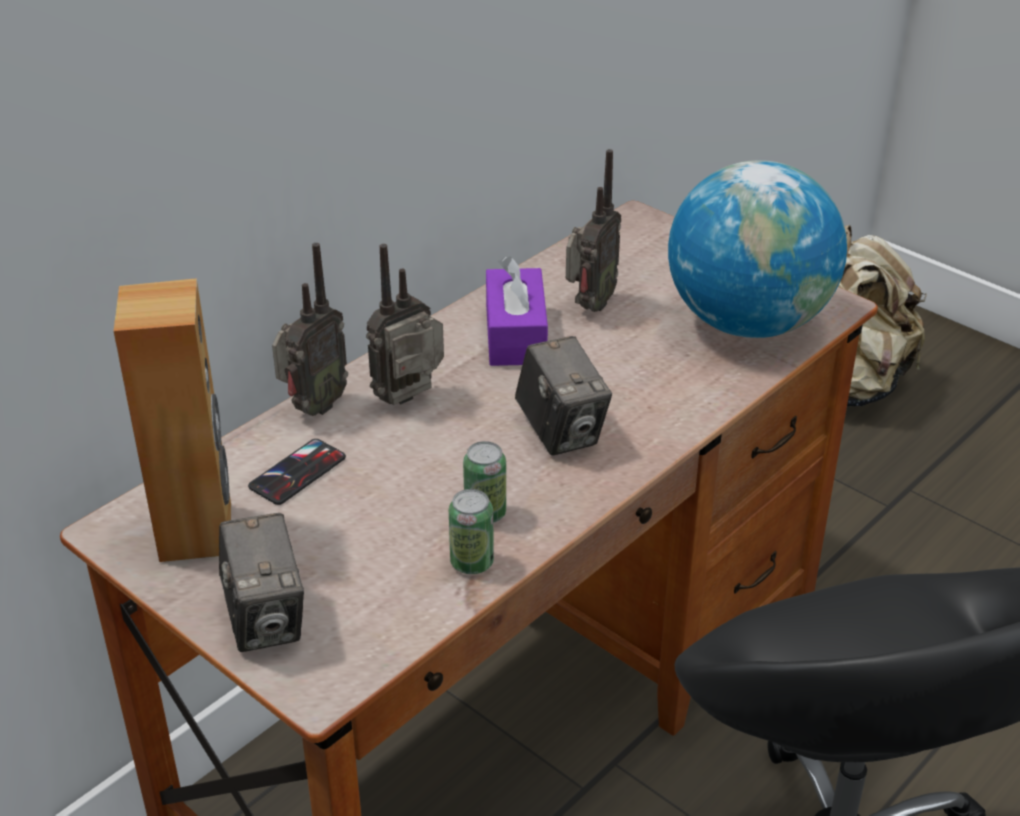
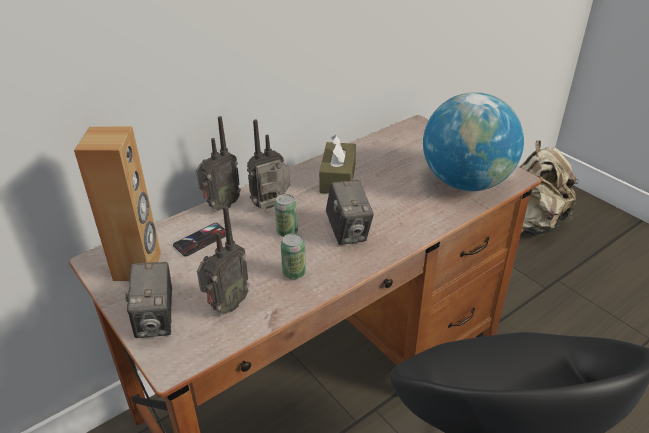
camera: 10 degrees right, 0 degrees up
can [449,489,494,574] -> can moved to [275,194,298,237]
purple tissue box [486,256,548,366] -> brown tissue box [319,135,356,194]
radio [566,149,621,312] -> radio moved to [197,205,250,314]

